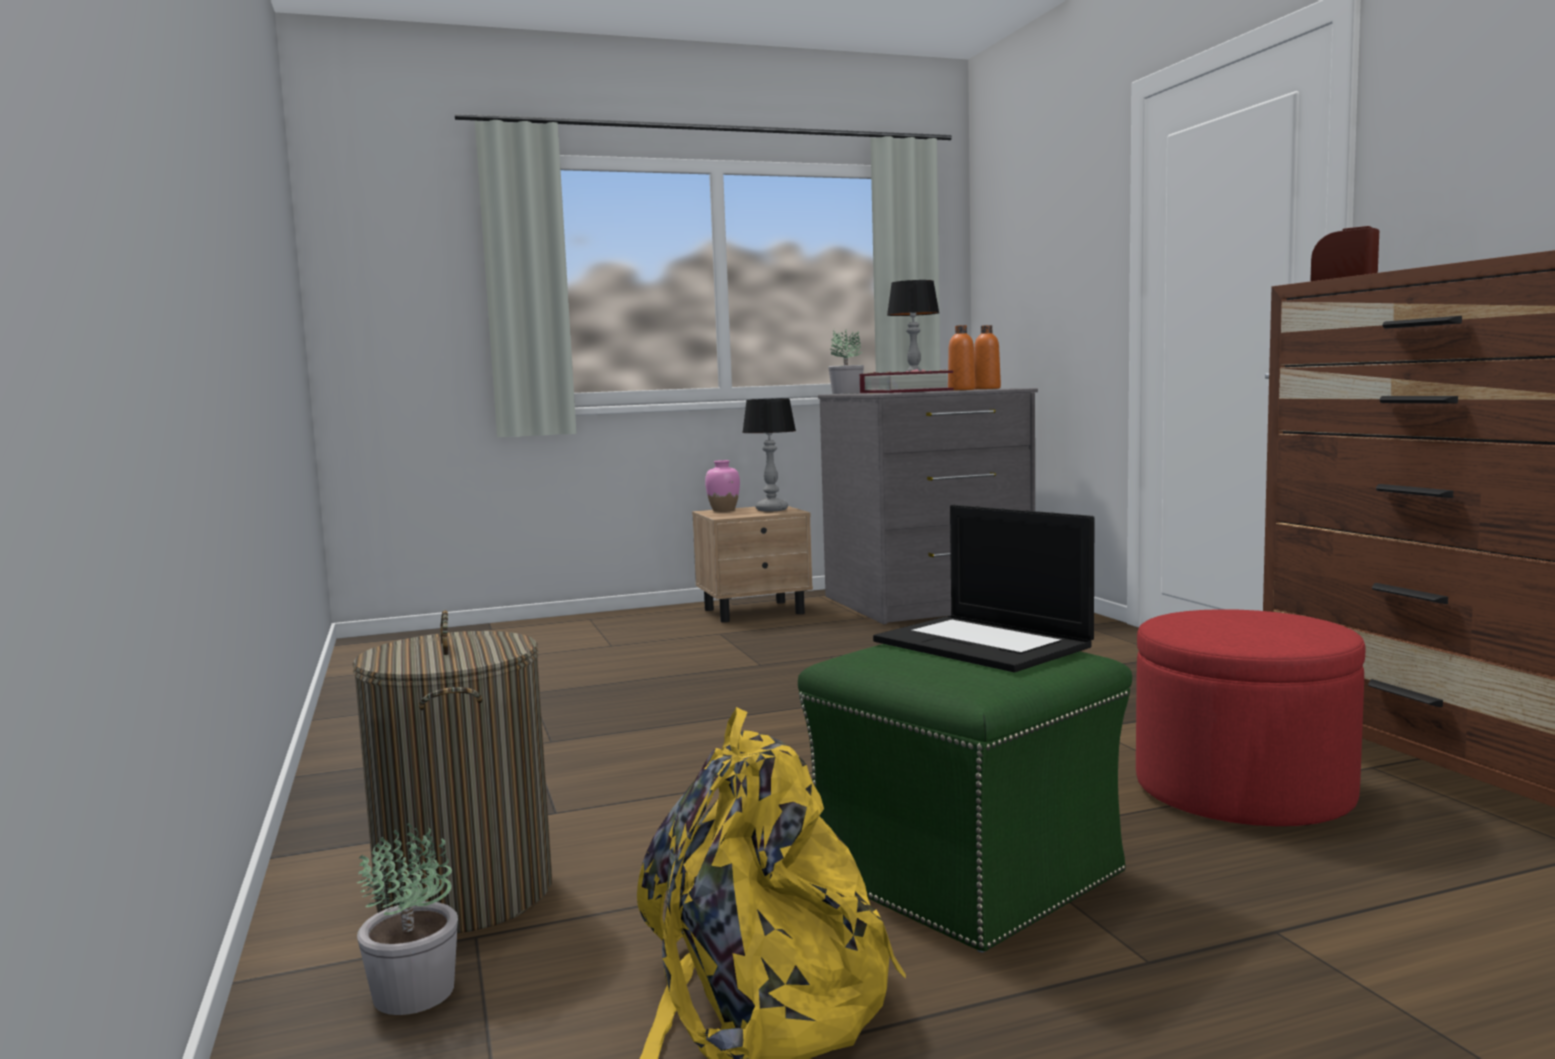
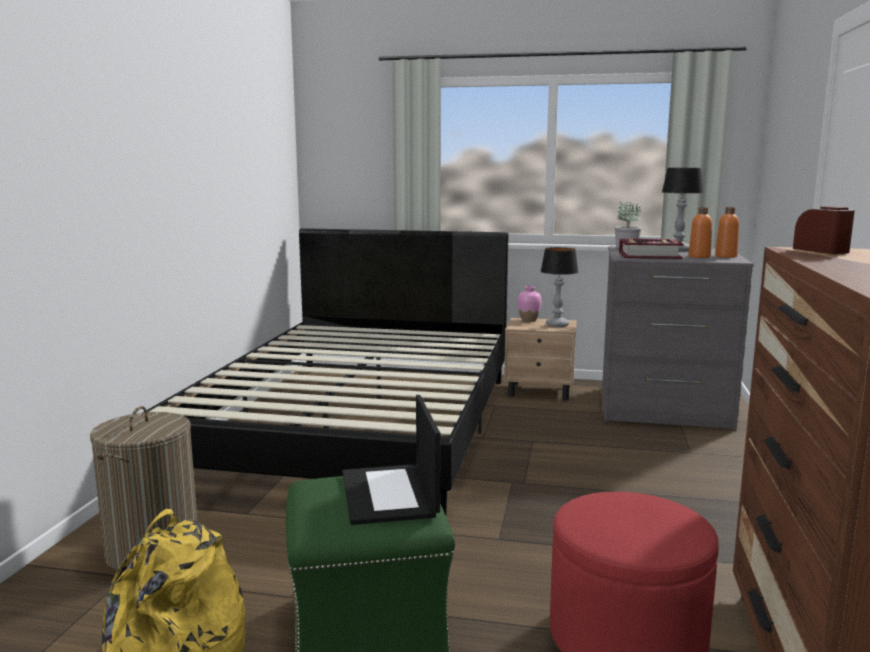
camera: 30 degrees right, 5 degrees up
potted plant [357,823,458,1015] -> none
none -> black bed [143,228,508,515]

